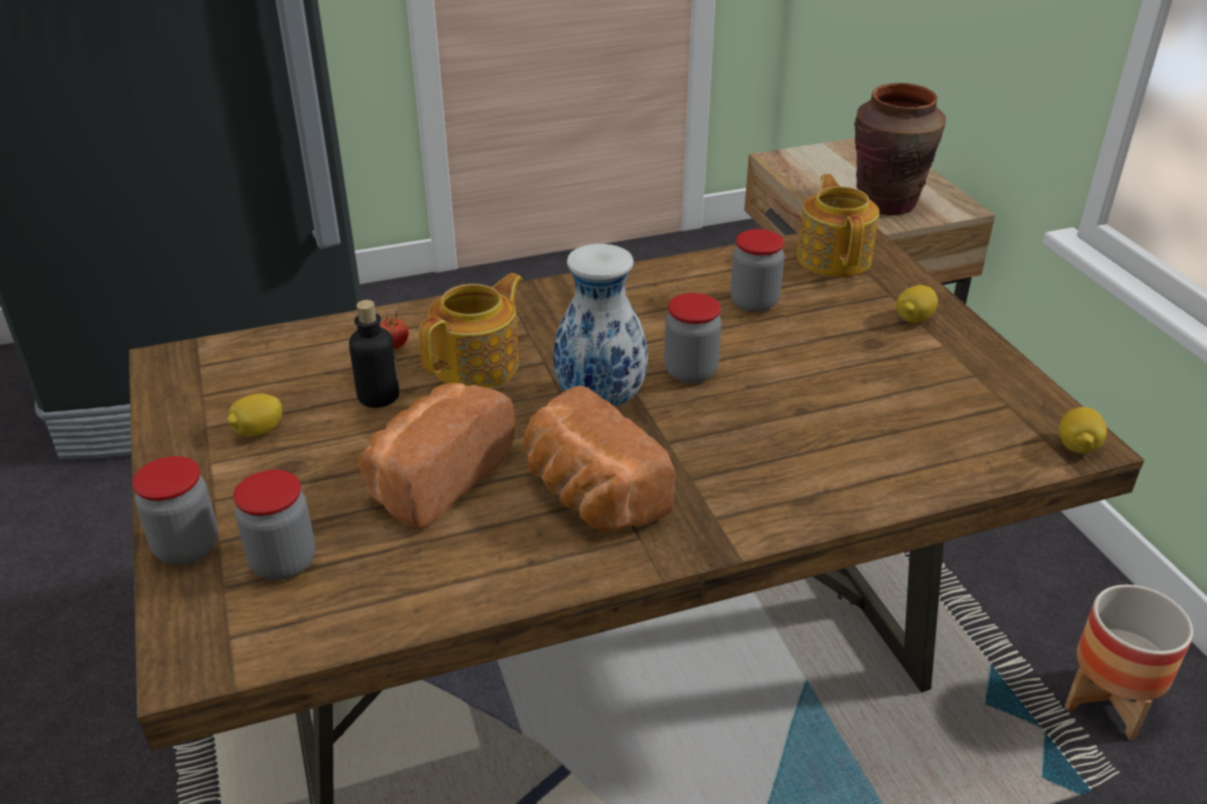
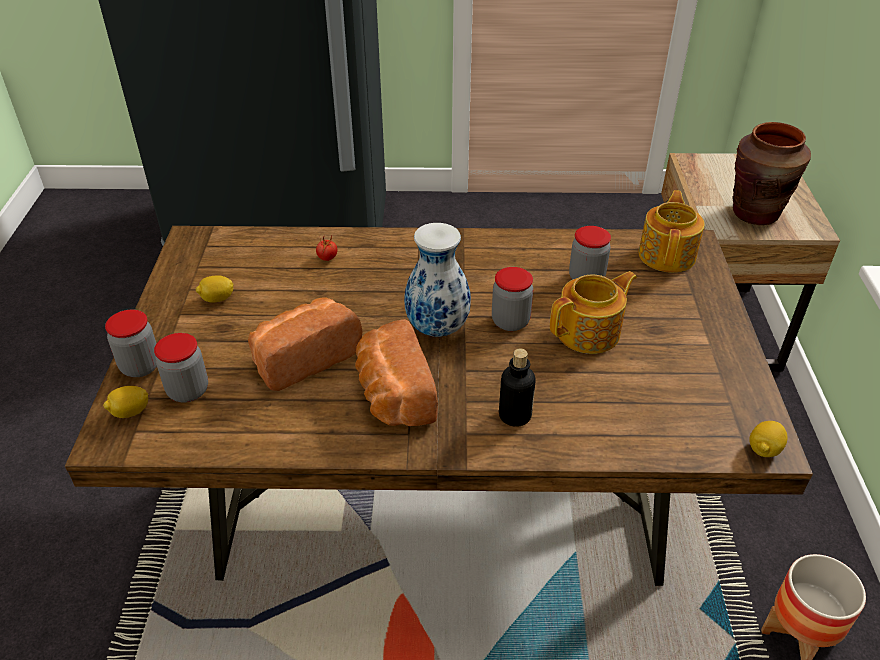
camera: 20 degrees right, 5 degrees up
bottle [349,300,399,408] -> bottle moved to [499,349,536,427]
teapot [418,273,523,388] -> teapot moved to [550,271,637,354]
lemon [896,285,938,323] -> lemon moved to [103,386,149,418]

